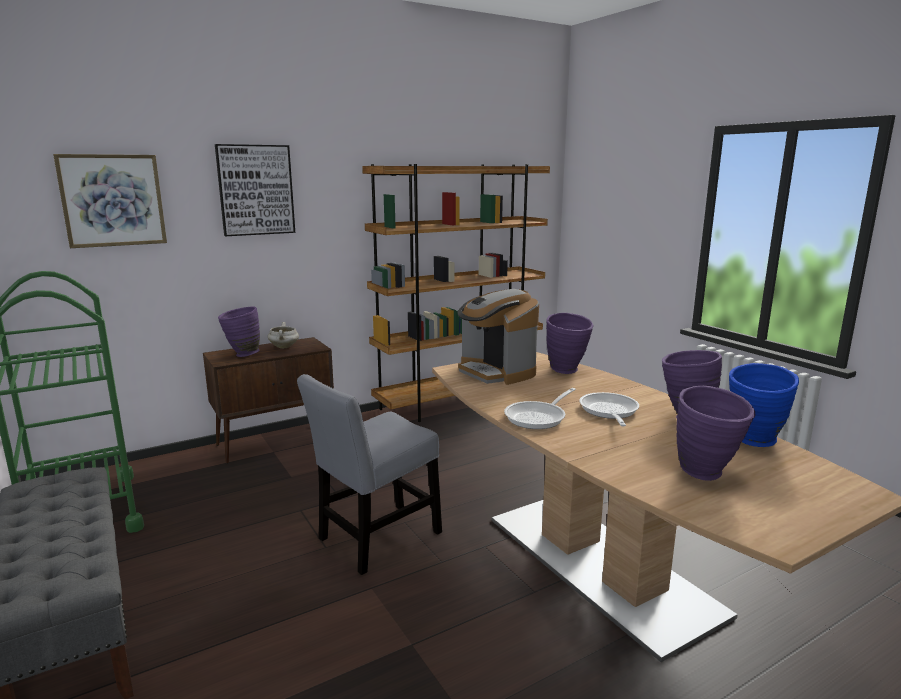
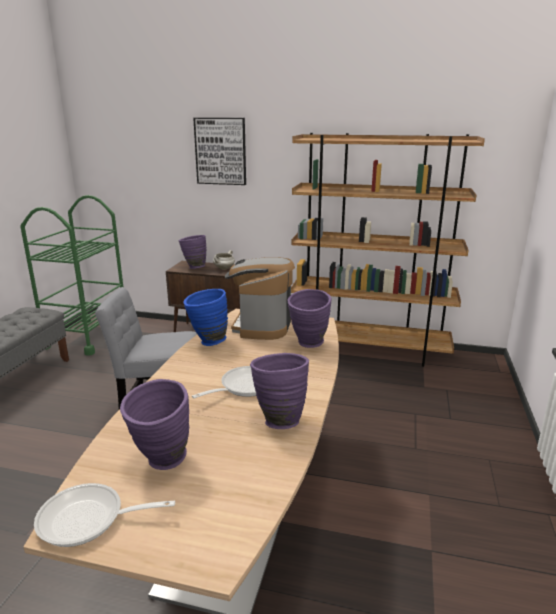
camera: 45 degrees right, 5 degrees up
picture [53,154,167,248] -> none
frying pan [504,388,576,429] -> frying pan moved to [34,483,175,547]
blue vase [729,363,799,447] -> blue vase moved to [183,289,228,346]

